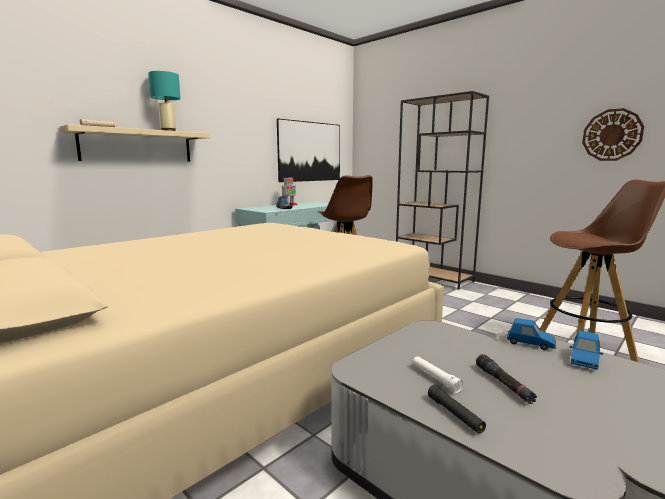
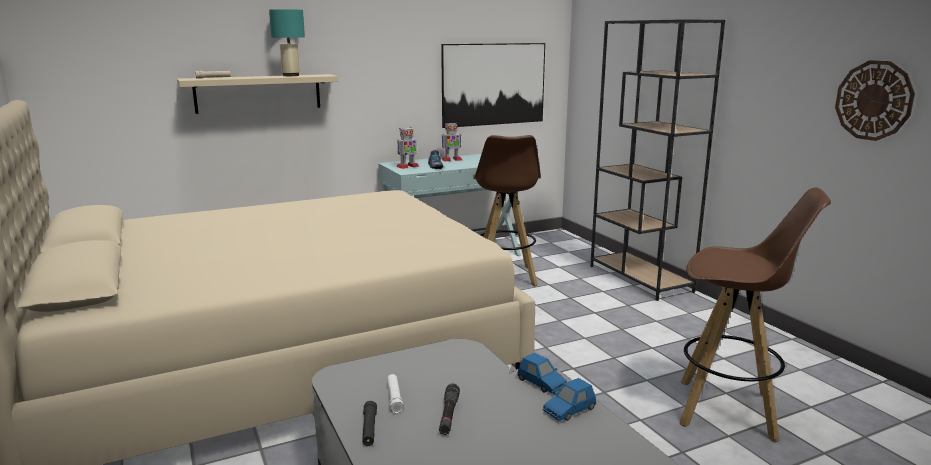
camera: 20 degrees right, 5 degrees up
none -> toy robot [396,127,420,169]

